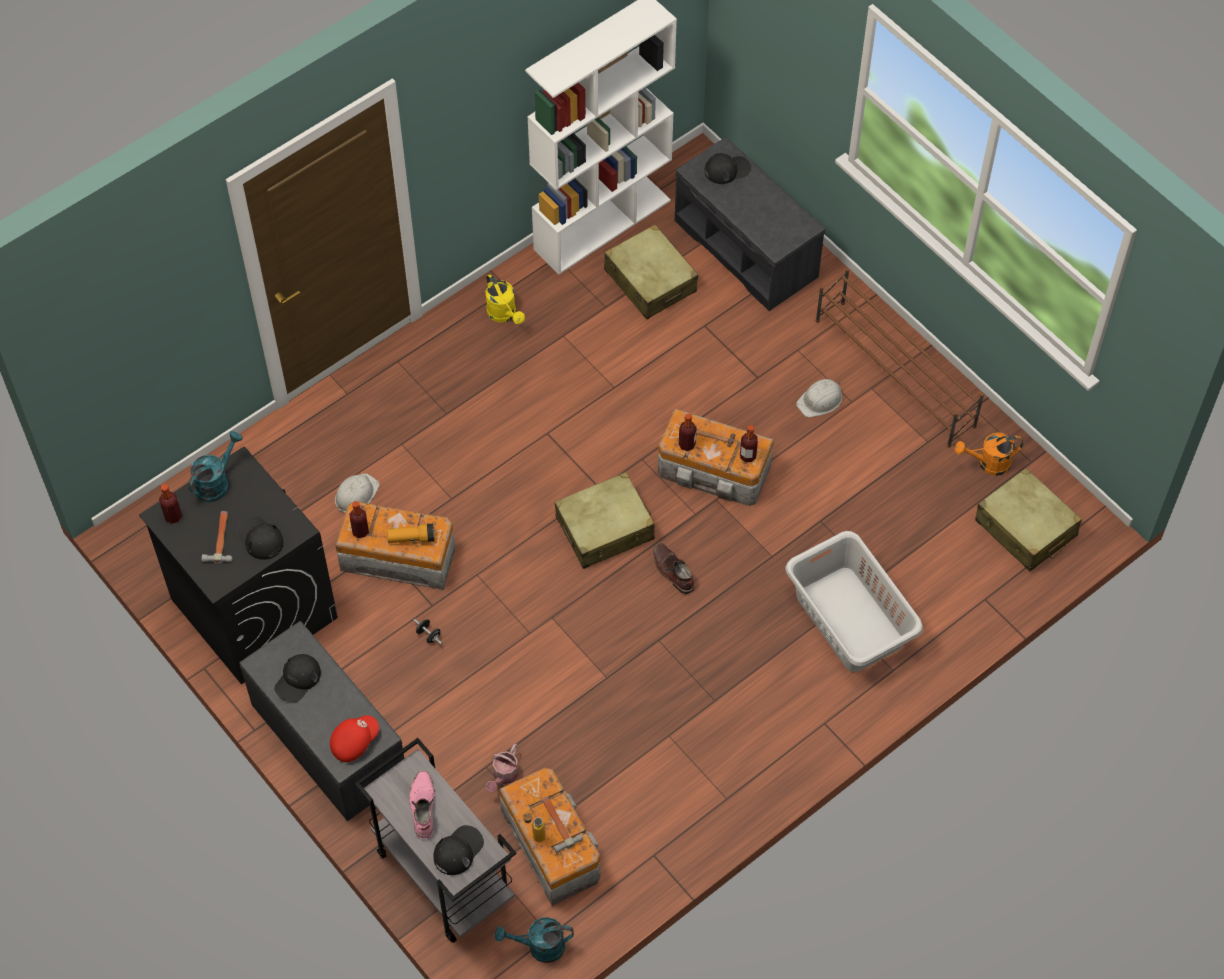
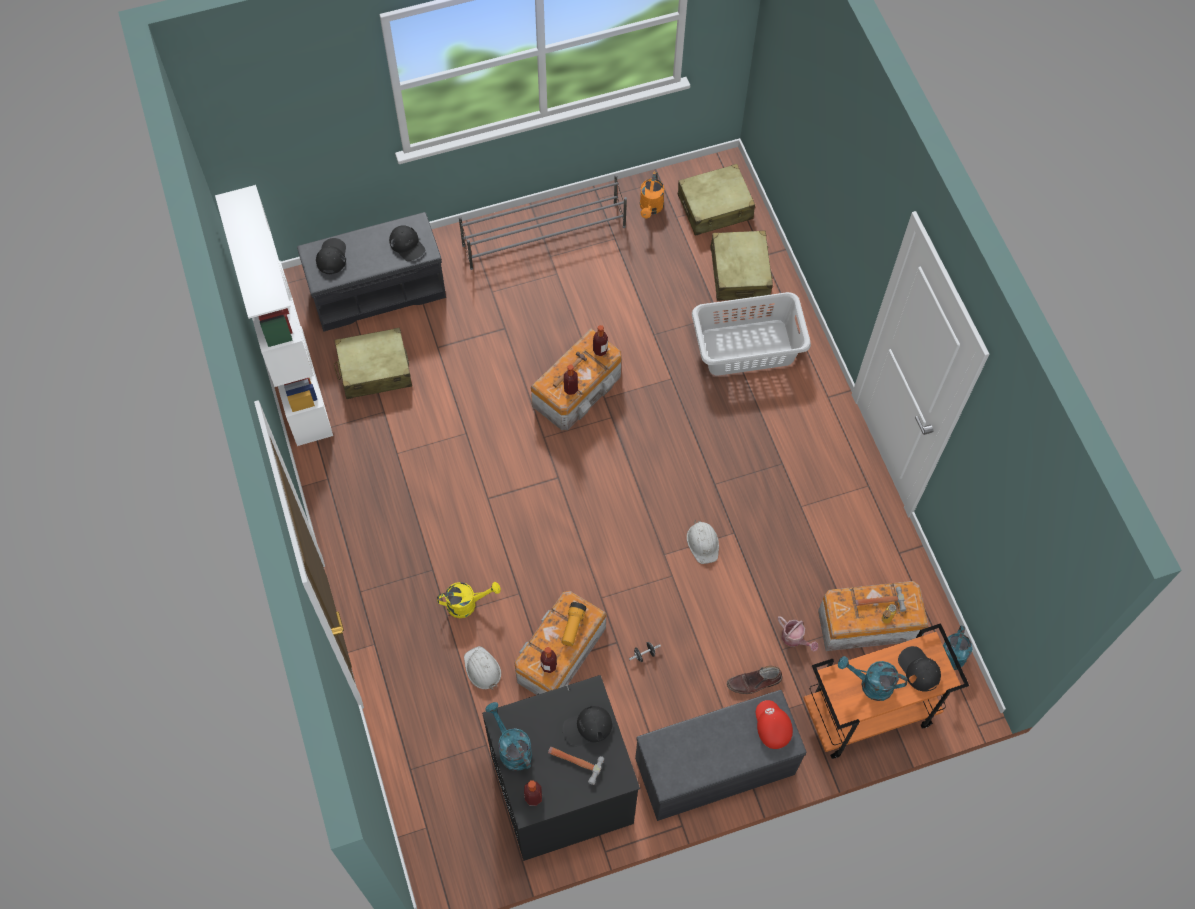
camera: 70 degrees left, 5 degrees up
black cap [274,654,321,702] -> black cap moved to [389,225,425,261]
grey cart [355,738,516,943] -> orange cart [804,623,969,759]
pink boot [409,771,435,839] -> turquoise watering can [838,656,908,701]
yellow watering can [485,274,525,324] -> yellow watering can moved to [437,582,501,618]
beige suitcase [555,472,655,569] -> beige suitcase moved to [710,230,773,301]
brown boot [653,543,694,594] -> brown boot moved to [727,666,782,694]
white hard hat [796,379,842,417] -> white hard hat moved to [687,521,719,564]
brown shoe rack [816,268,984,447] -> grey shoe rack [459,175,627,270]

